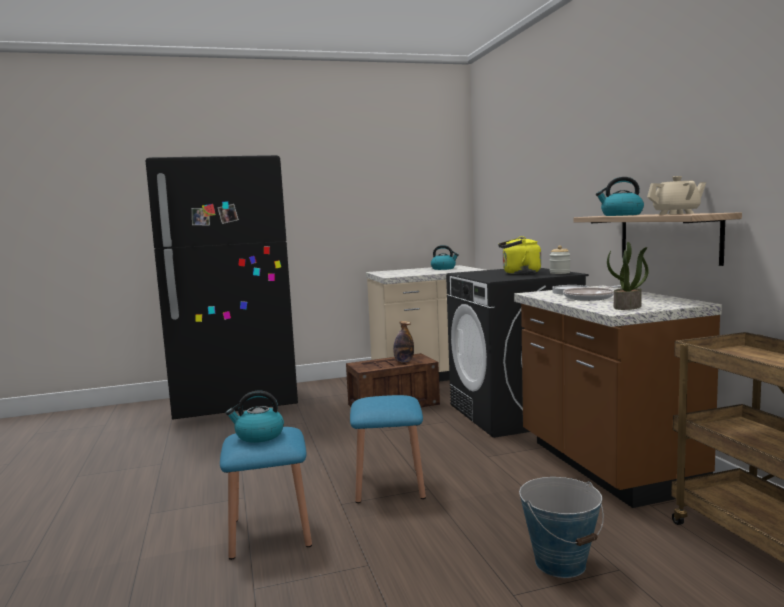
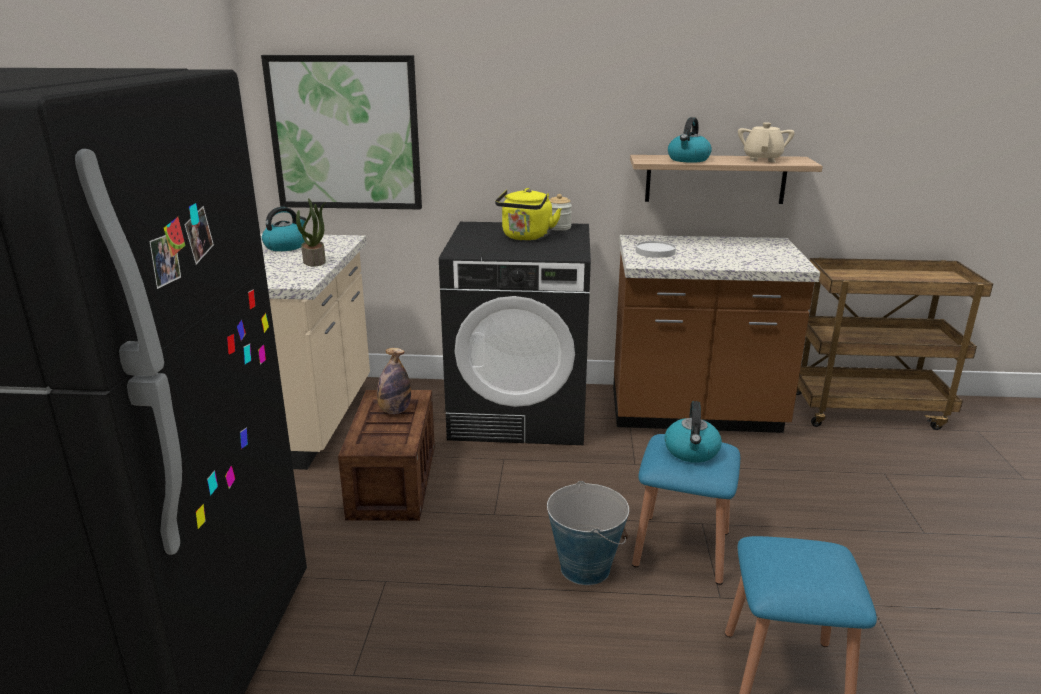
camera: 70 degrees left, 15 degrees up
kettle [226,391,284,443] -> kettle moved to [664,401,722,463]
bucket [519,477,604,578] -> bucket moved to [547,481,629,585]
frying pan [563,285,621,301] -> none
potted plant [607,242,649,310] -> potted plant moved to [296,198,326,267]
none -> picture [261,55,422,210]

